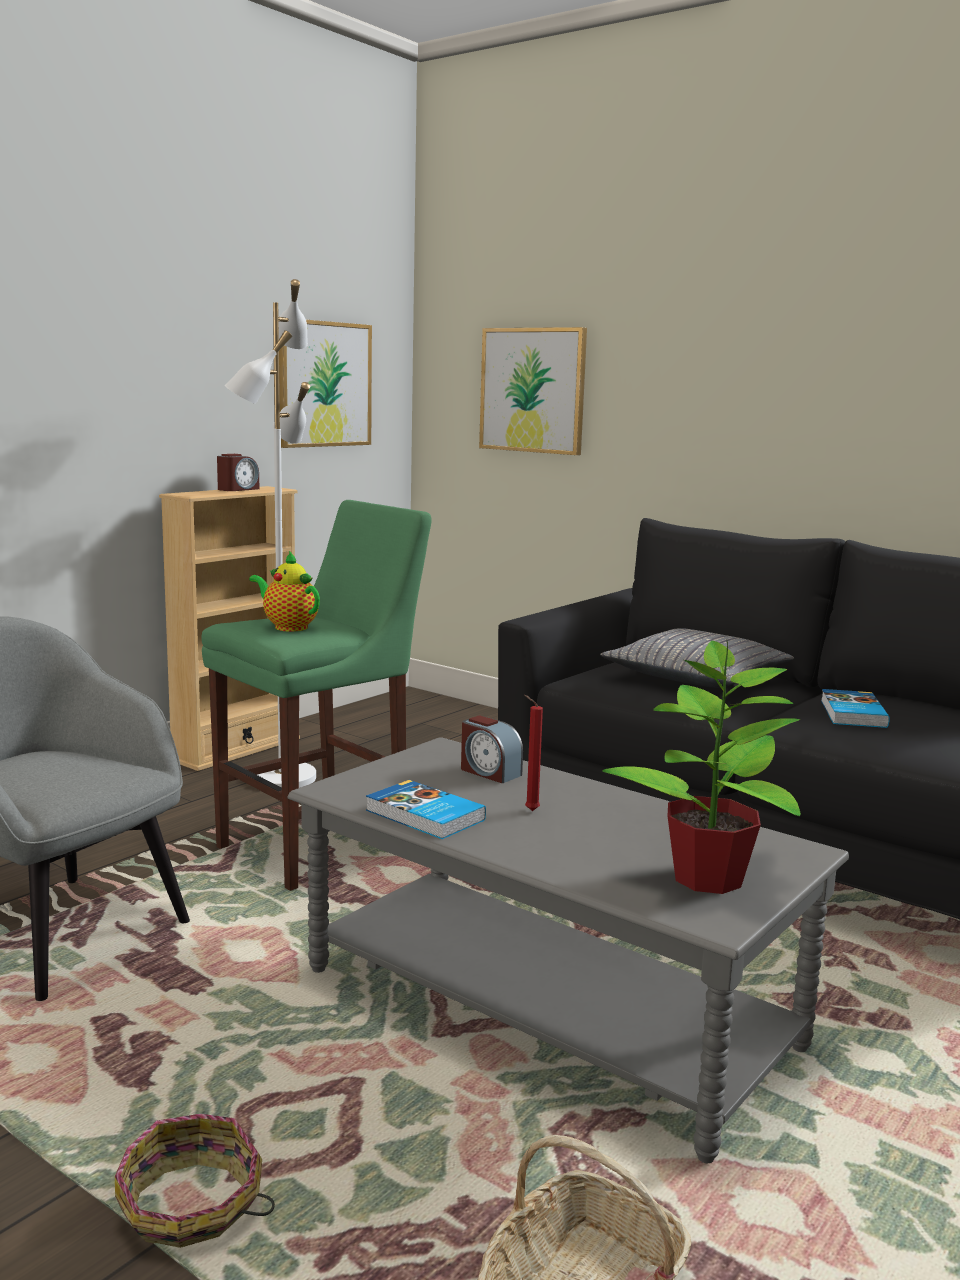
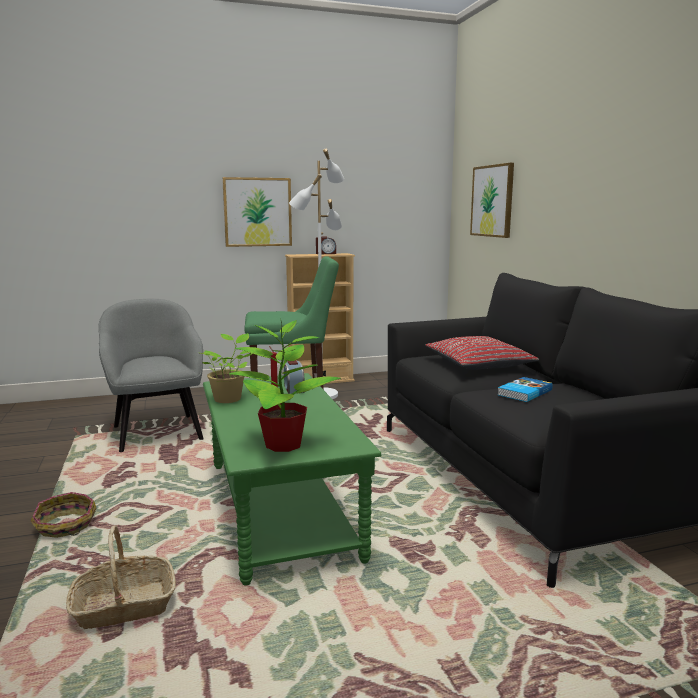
camera: 35 degrees right, 0 degrees up
teapot [249,551,320,632] -> none
picture [279,320,372,448] -> picture moved to [222,177,292,247]
grey coffee table [287,737,849,1163] -> green coffee table [203,373,381,586]
book [366,780,486,839] -> potted plant [200,333,256,403]
grey pillow [600,628,794,688] -> red pillow [425,336,539,370]

